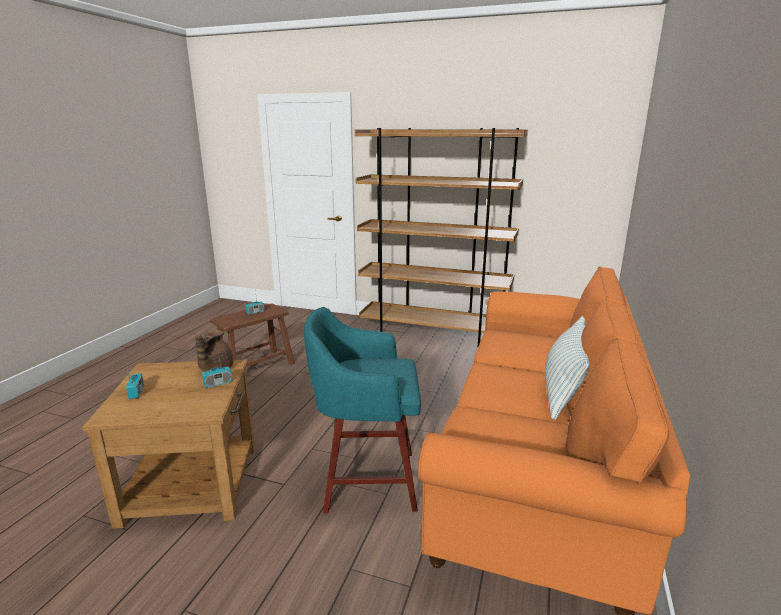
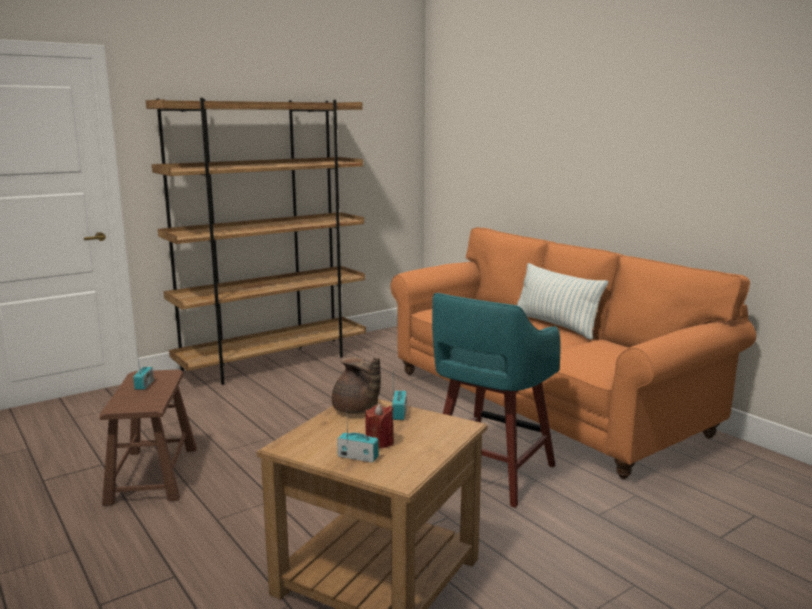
camera: 55 degrees left, 5 degrees down
none -> red candle [365,403,394,448]

